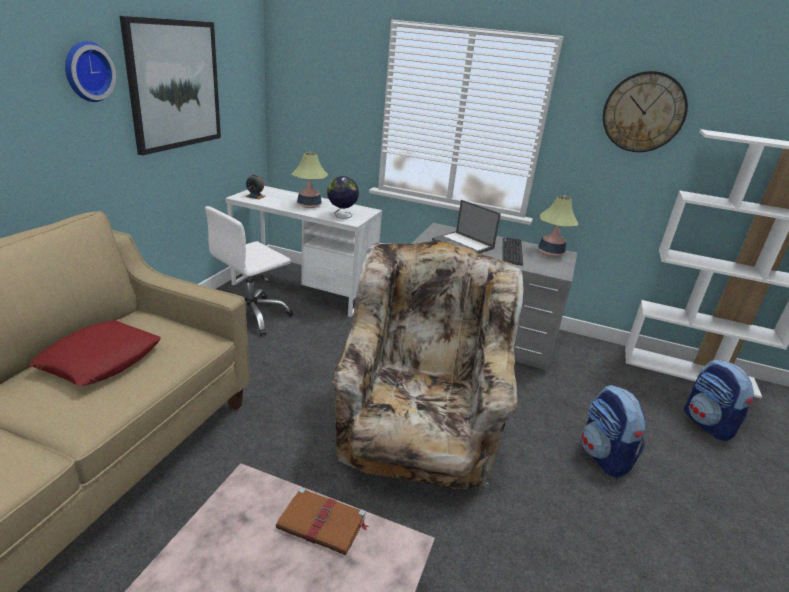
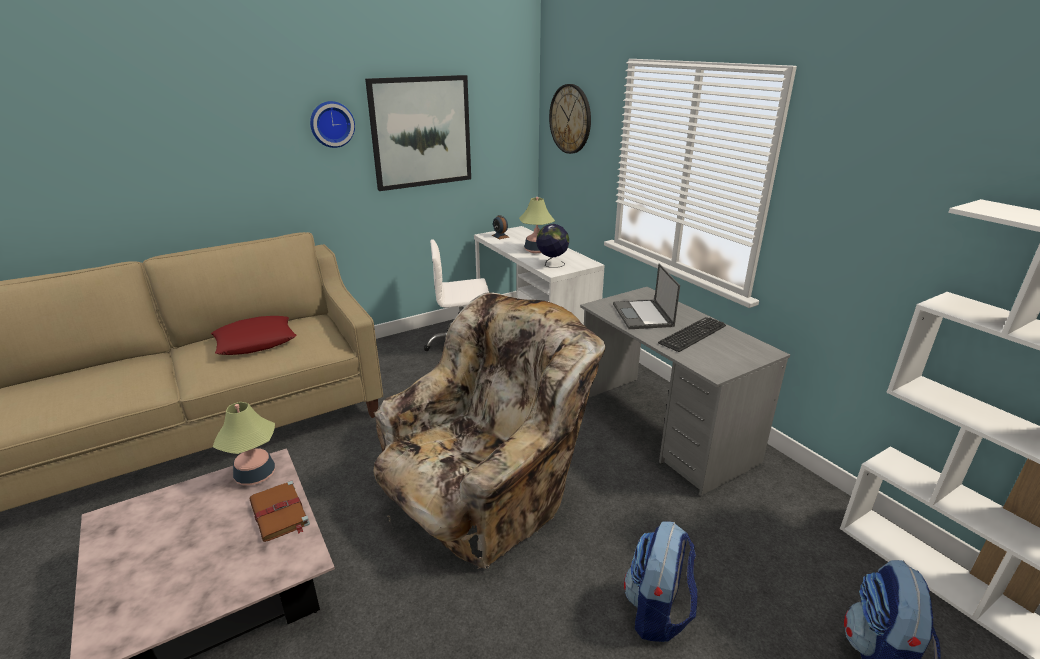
camera: 40 degrees right, 0 degrees up
table lamp [538,195,578,256] -> table lamp moved to [213,402,275,485]
wall clock [603,71,688,152] -> wall clock moved to [549,84,591,154]

